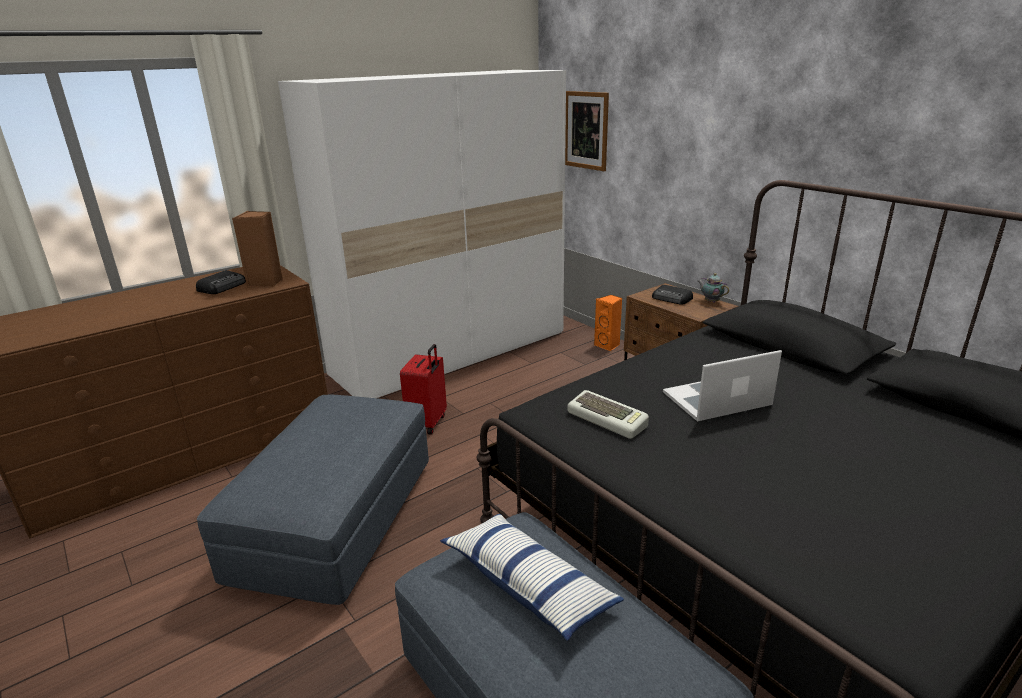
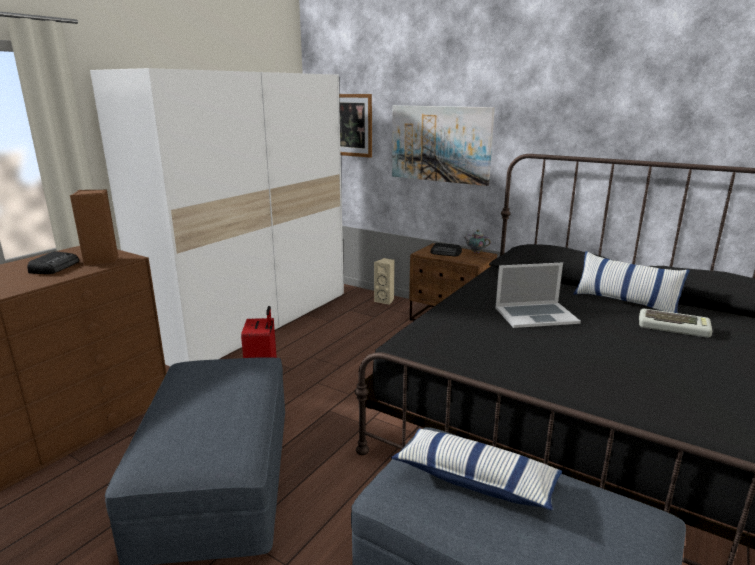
camera: 20 degrees left, 5 degrees down
keyboard [568,390,649,439] -> keyboard moved to [639,309,712,338]
orange speaker [594,295,622,351] -> beige speaker [374,258,395,305]
laptop [663,350,782,421] -> laptop turned 150 degrees counterclockwise [495,262,581,328]
none -> picture [392,105,495,186]
none -> pillow [573,251,690,313]

